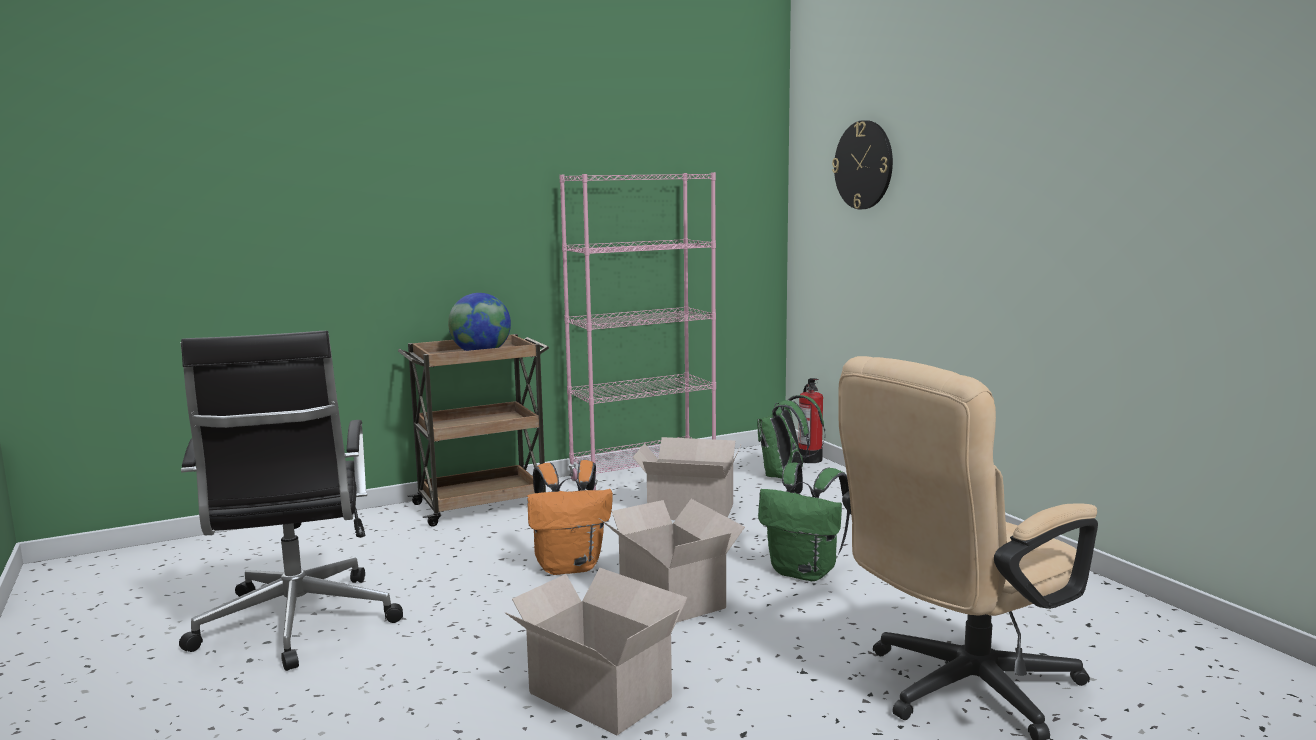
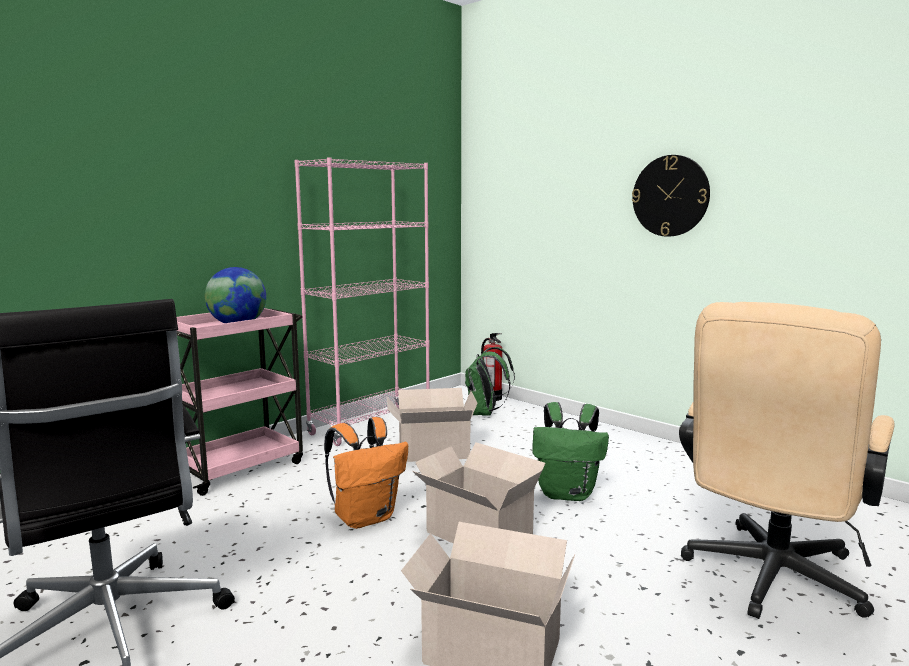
camera: 20 degrees left, 0 degrees up
brown cart [398,334,549,527] -> pink cart [176,308,303,496]
wall clock [832,120,893,209] -> wall clock moved to [632,155,710,237]

